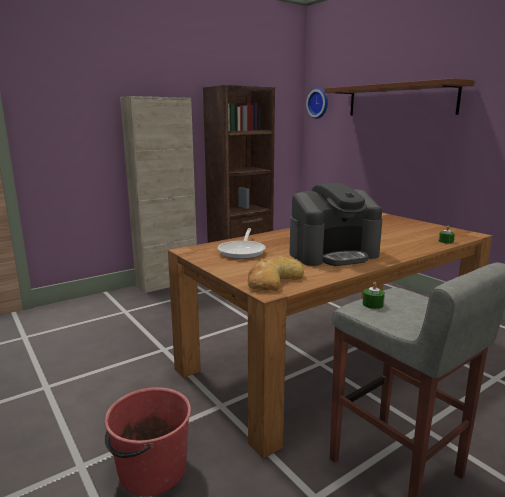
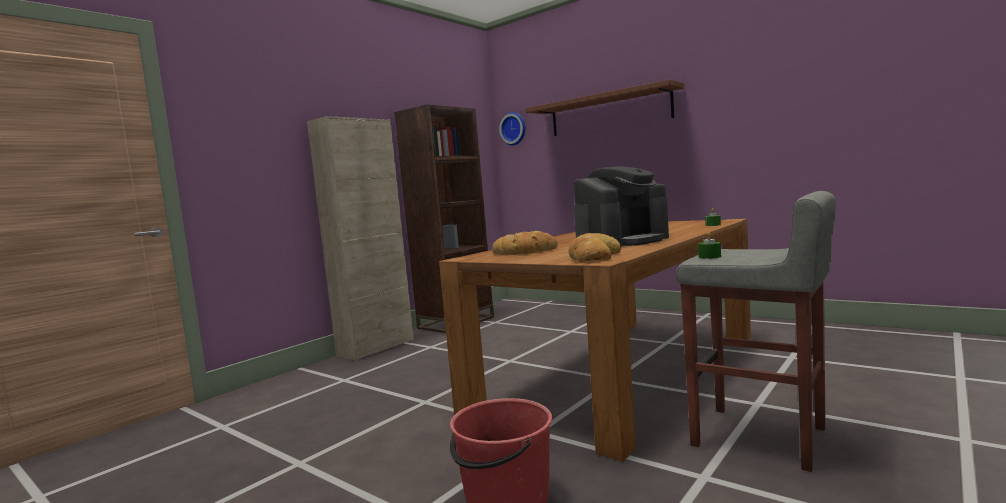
camera: 15 degrees left, 10 degrees down
frying pan [218,228,266,259] -> bread [492,231,558,255]

